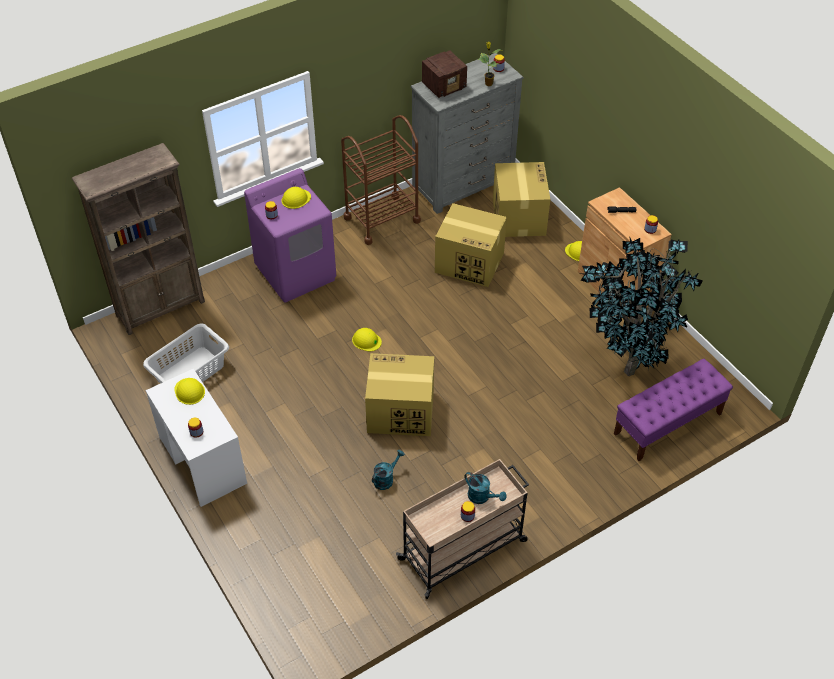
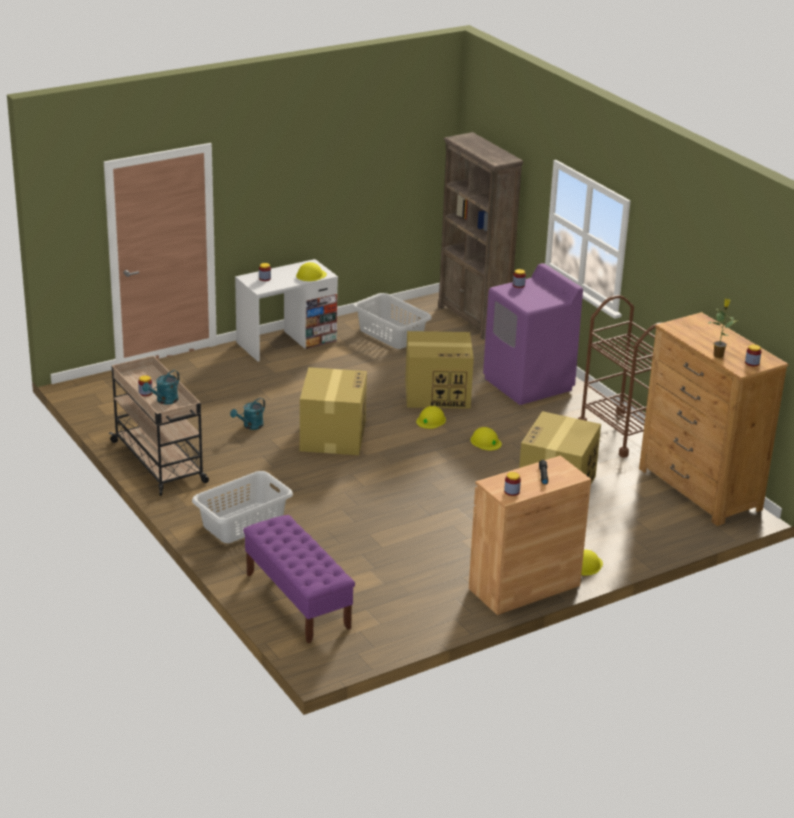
camera: 90 degrees right, 20 degrees down
yellow hard hat [281,187,311,209] -> yellow hard hat moved to [470,427,502,450]
turquoise watering can [372,450,405,490] -> turquoise watering can turned 90 degrees clockwise [230,398,265,430]
grey dresser [411,53,524,214] -> brown dresser [639,312,789,526]
radio [422,51,467,98] -> none
cardboard box [493,162,550,237] -> cardboard box moved to [405,331,474,409]
potted plant [580,236,703,376] -> none
none -> grey laundry basket [192,471,293,543]

